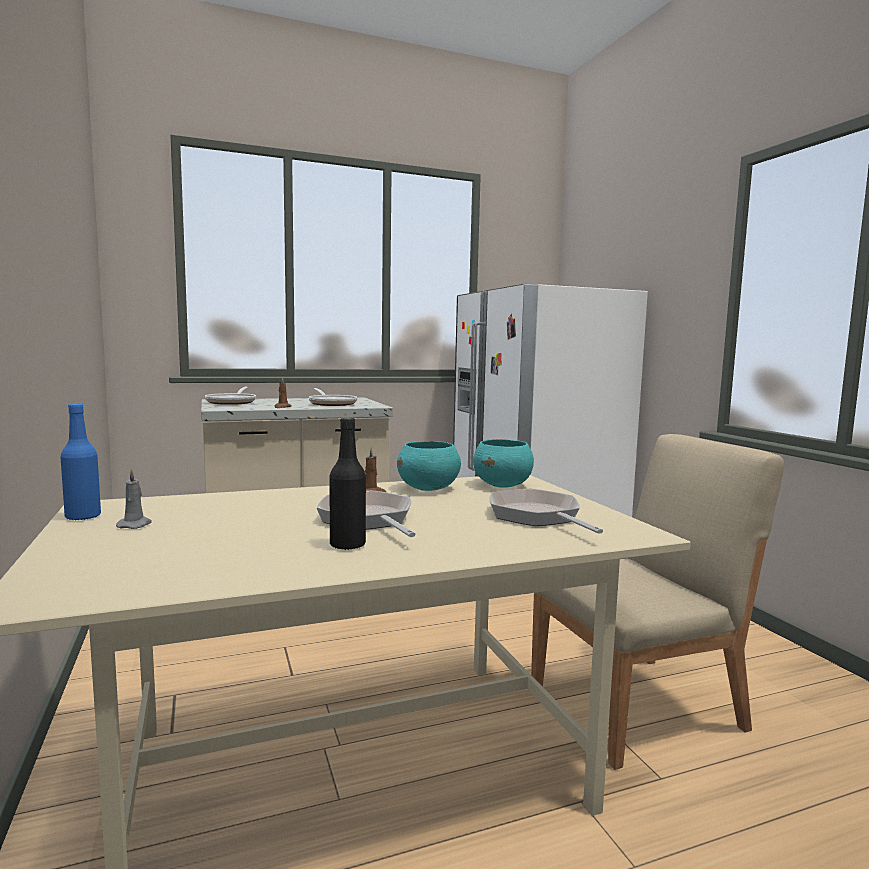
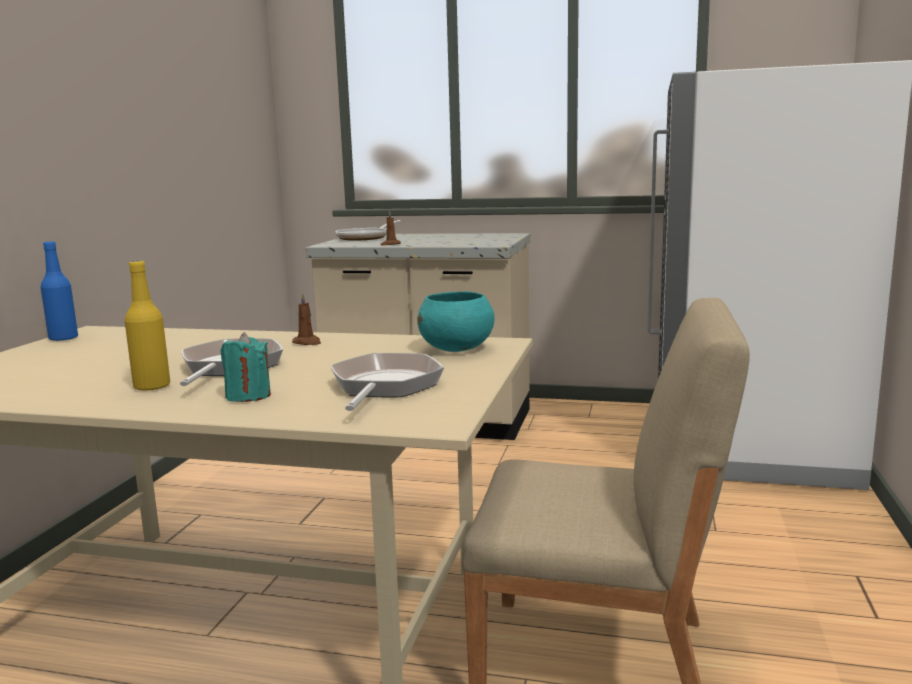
camera: 35 degrees right, 5 degrees up
grey candle [116,468,152,529] -> none
frying pan [309,388,357,406] -> none
black bottle [329,417,366,550] -> yellow bottle [124,261,170,391]
turquoise bowl [397,441,461,491] -> none
none -> turquoise candle [220,332,271,402]

